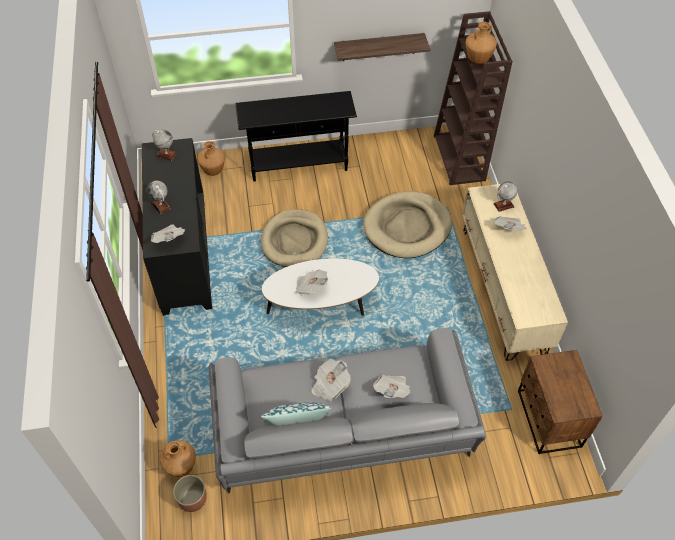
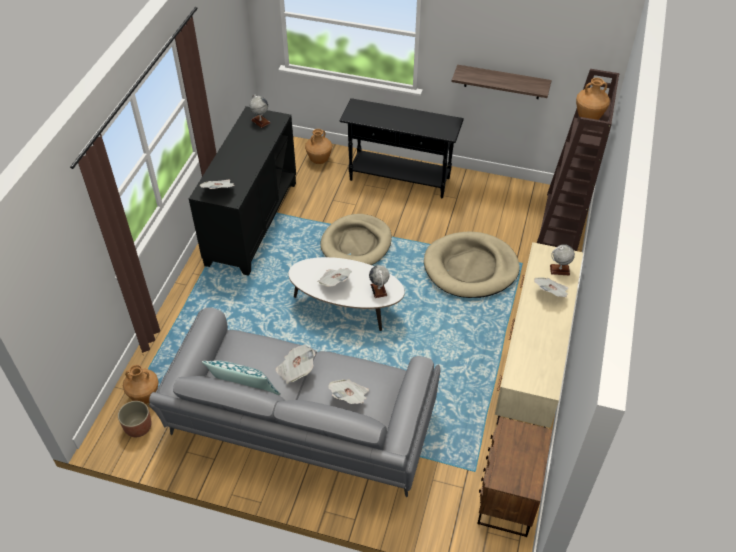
camera: 25 degrees right, 5 degrees down
globe [146,181,171,214] -> globe moved to [369,265,389,298]

